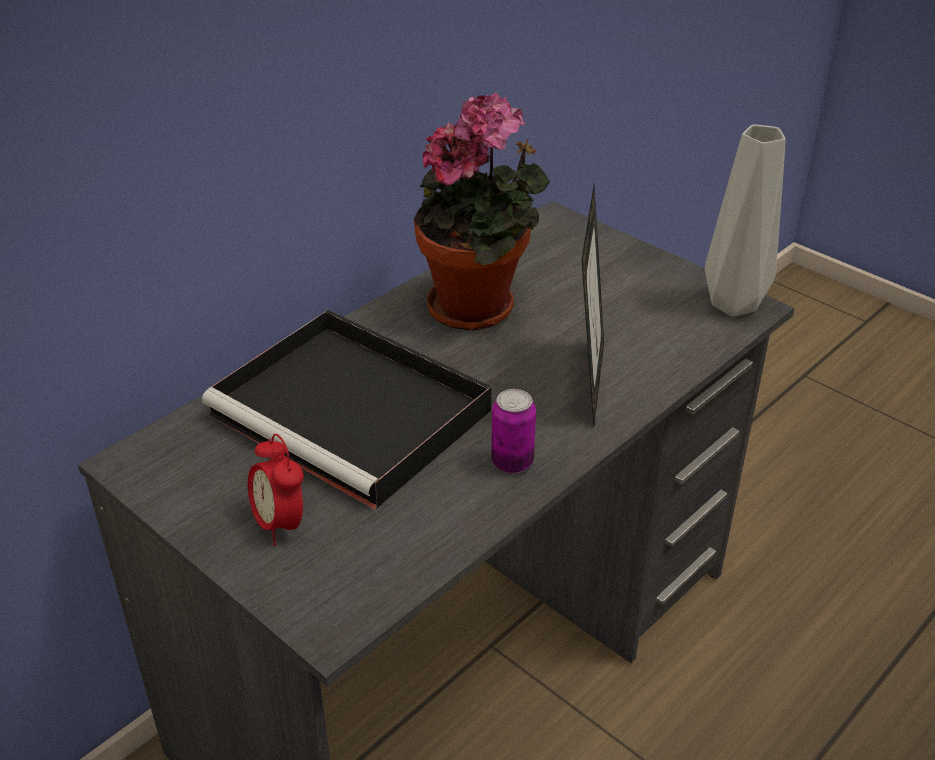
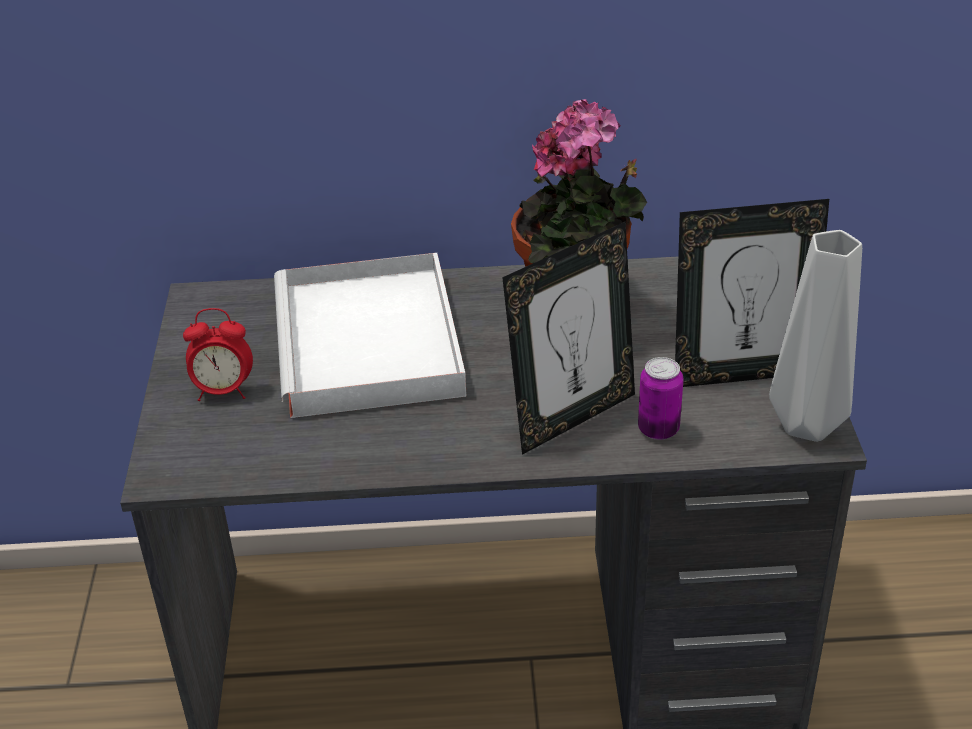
camera: 45 degrees right, 0 degrees up
black tray [202,310,492,510] -> white tray [274,253,466,418]
alarm clock [248,434,304,546] -> alarm clock turned 105 degrees counterclockwise [183,308,253,401]
can [491,389,536,473] -> can moved to [638,357,684,440]
none -> picture frame [675,199,829,387]

